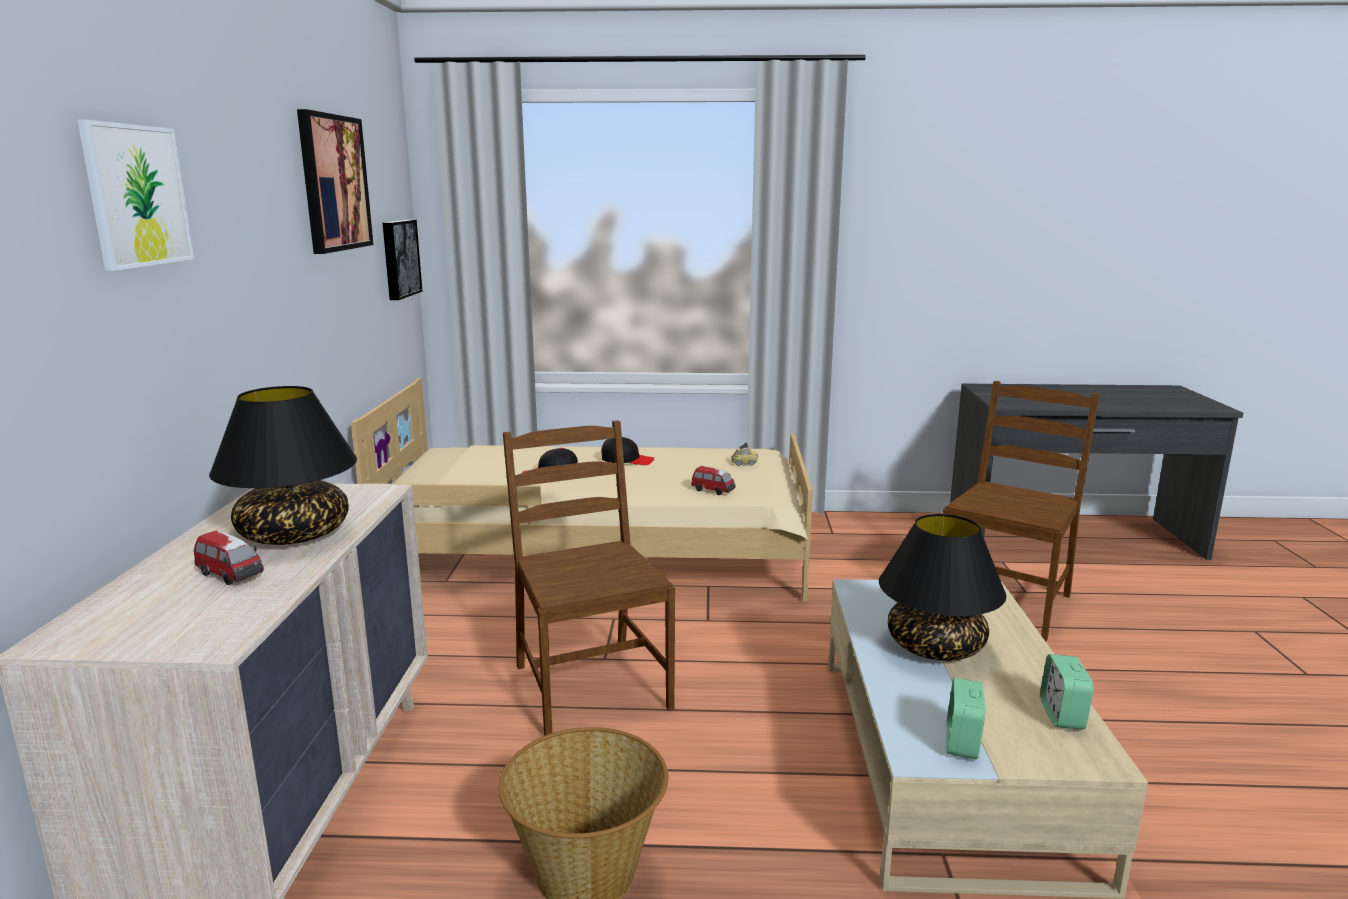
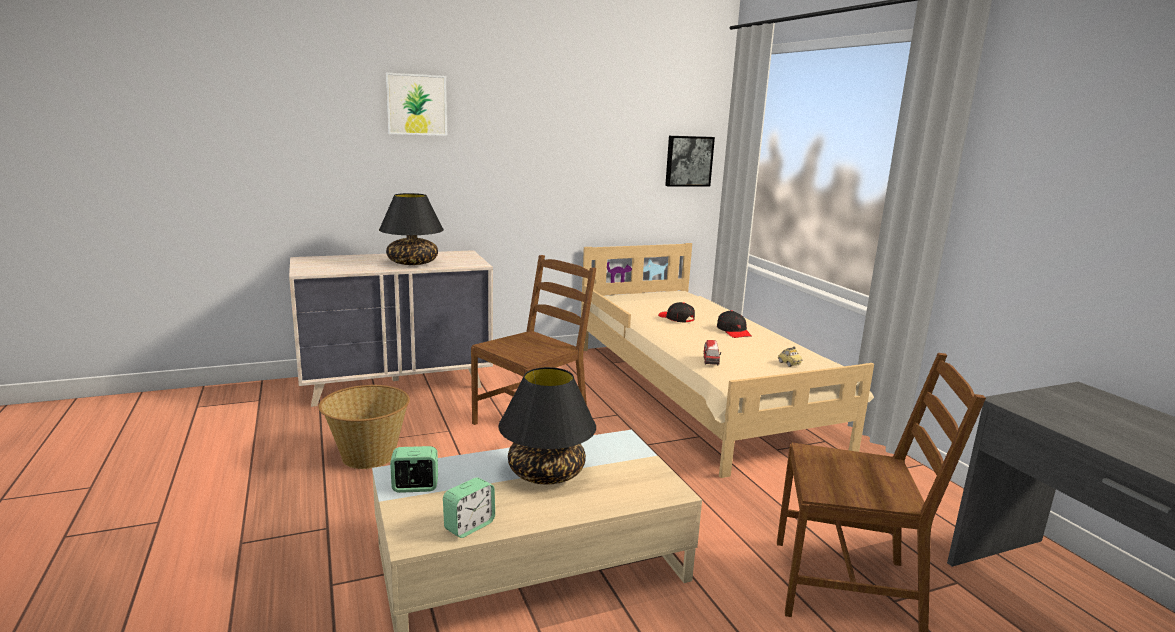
camera: 65 degrees right, 0 degrees up
toy car [194,530,264,585] -> none
picture [297,109,373,254] -> none
alarm clock [1040,654,1094,730] -> alarm clock turned 150 degrees clockwise [443,477,495,538]

